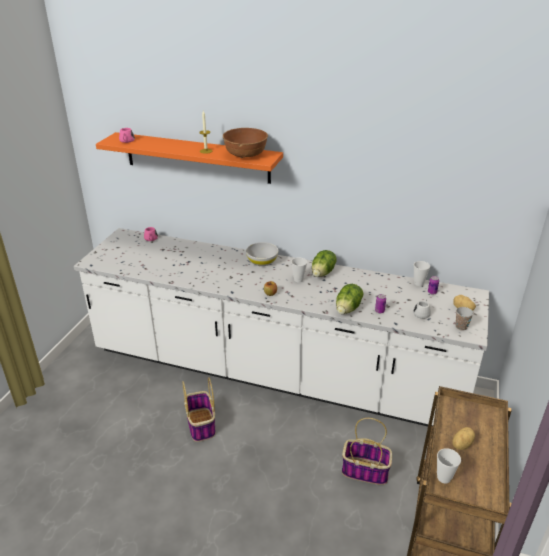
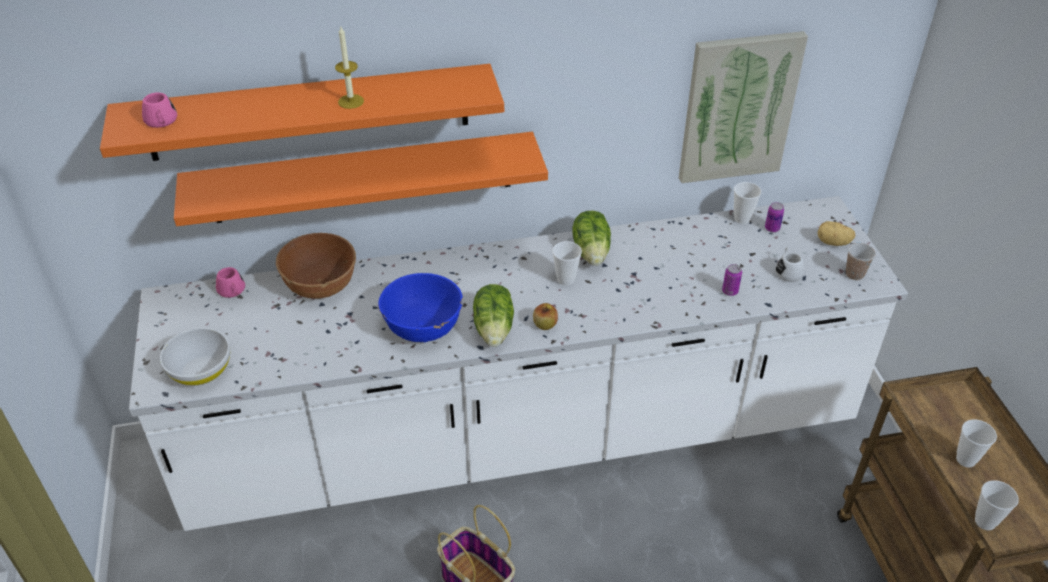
camera: 30 degrees left, 10 degrees up
brown bowl [223,128,268,158] -> brown bowl moved to [276,233,356,298]
white bowl [246,242,278,266] -> white bowl moved to [160,328,230,386]
lettuce [336,284,363,314] -> lettuce moved to [473,284,514,347]
basket [342,418,392,485] -> none
potato [452,427,475,450] -> cup [956,419,997,467]
none -> orange shelf [174,132,548,226]
none -> blue bowl [378,273,463,342]
none -> picture [679,31,808,183]

